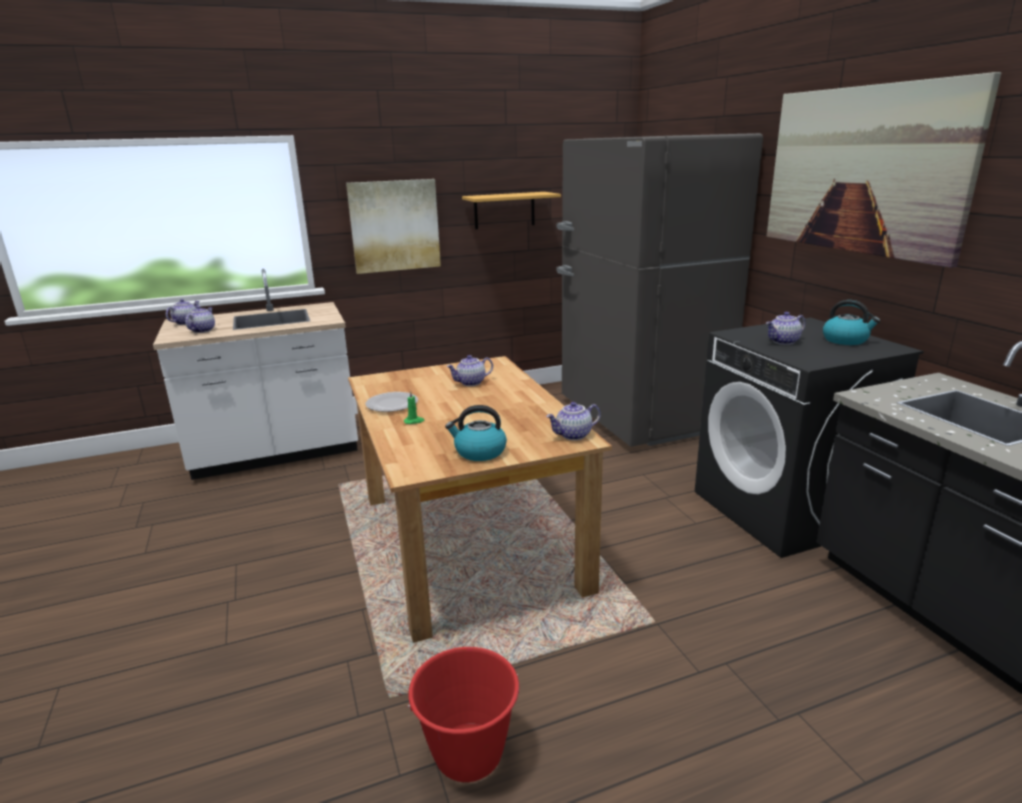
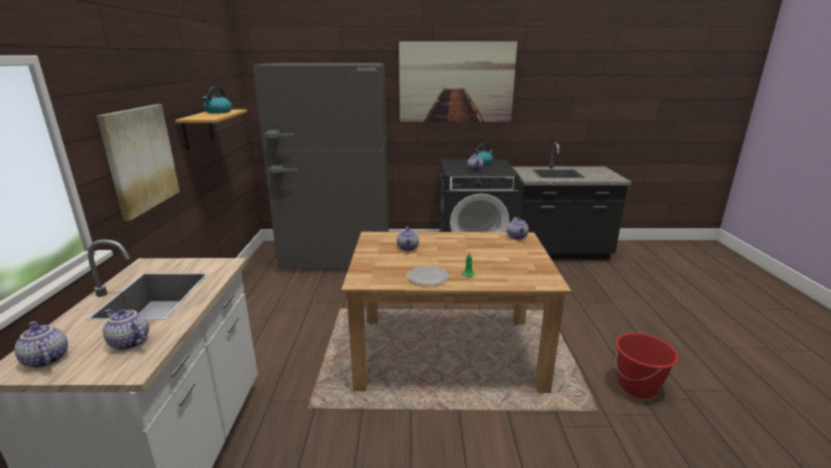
camera: 70 degrees left, 0 degrees up
kettle [445,405,507,461] -> kettle moved to [203,87,232,114]

